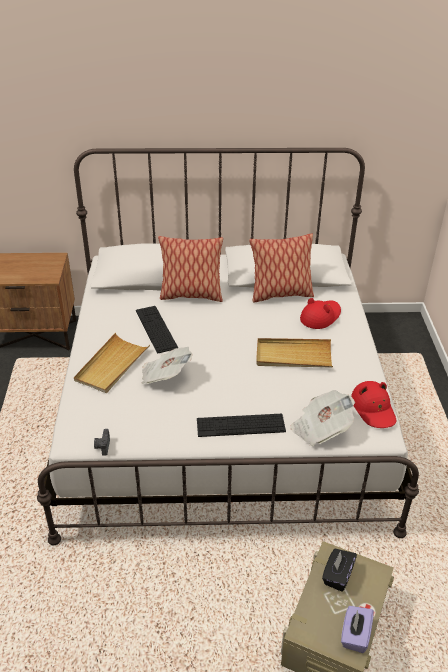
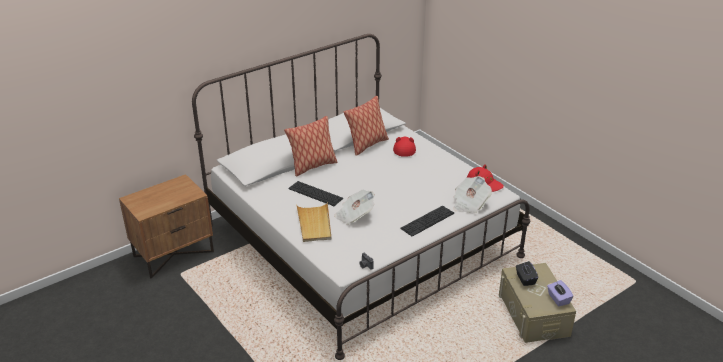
camera: 35 degrees left, 5 degrees down
beige tray [256,338,333,368] -> none

